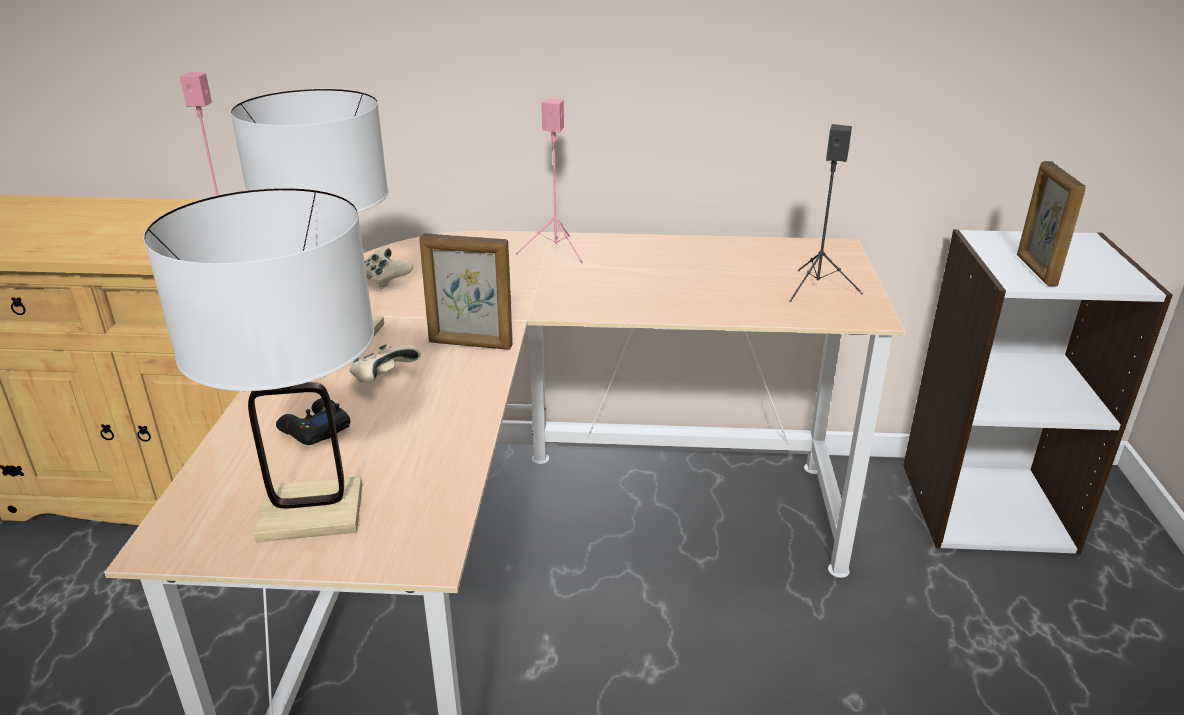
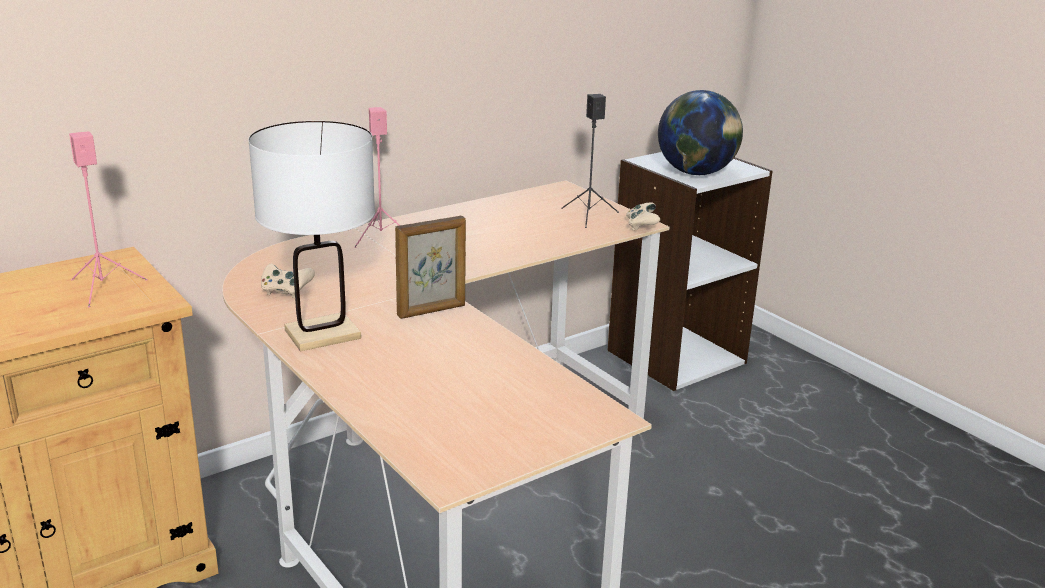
camera: 40 degrees left, 5 degrees down
white table lamp [143,188,374,542] -> none
black game controller [276,398,350,445] -> none
beige game controller [350,345,421,383] -> beige game controller moved to [626,202,660,230]
picture frame [1017,161,1086,286] -> globe [658,90,743,175]

